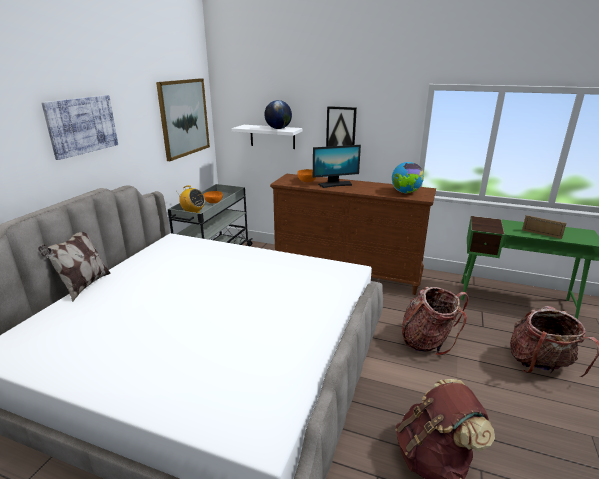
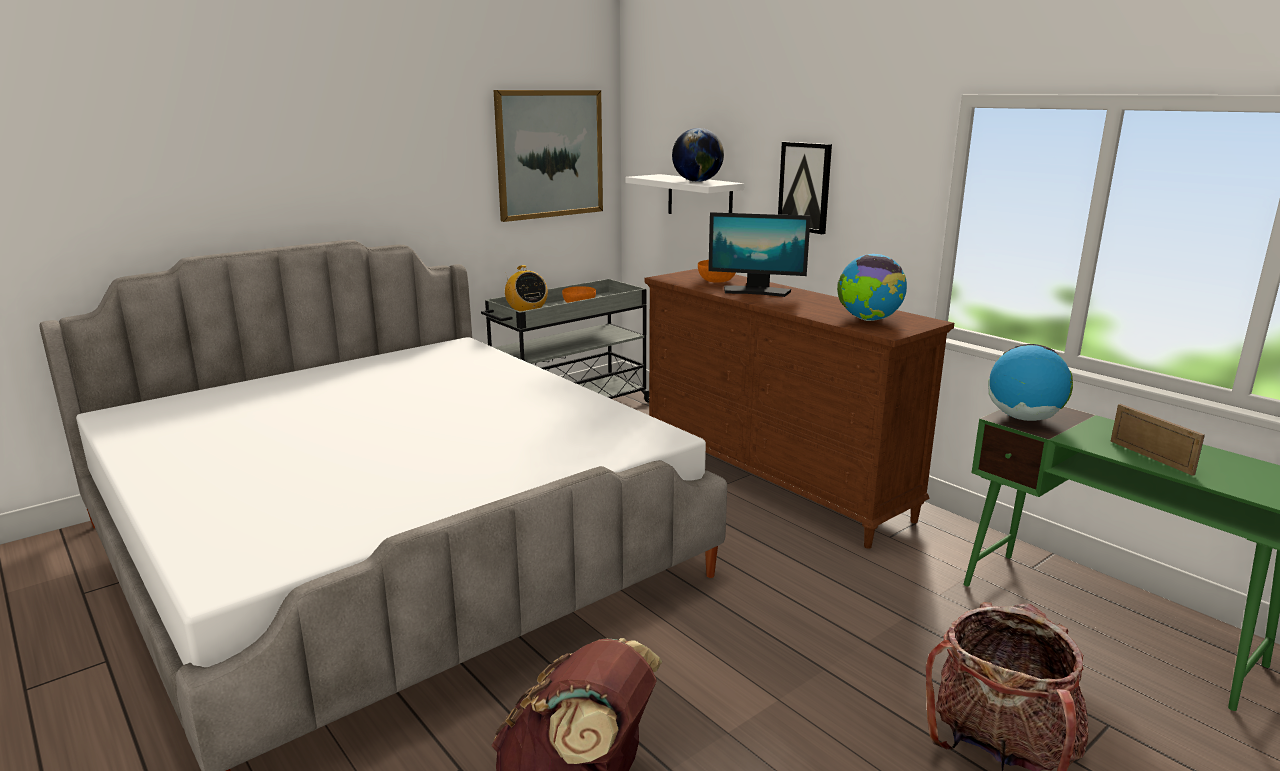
camera: 30 degrees right, 5 degrees down
pillow [38,232,111,302] -> none
picture [41,95,118,160] -> none
backpack [401,286,469,356] -> none
none -> globe [988,344,1073,421]

